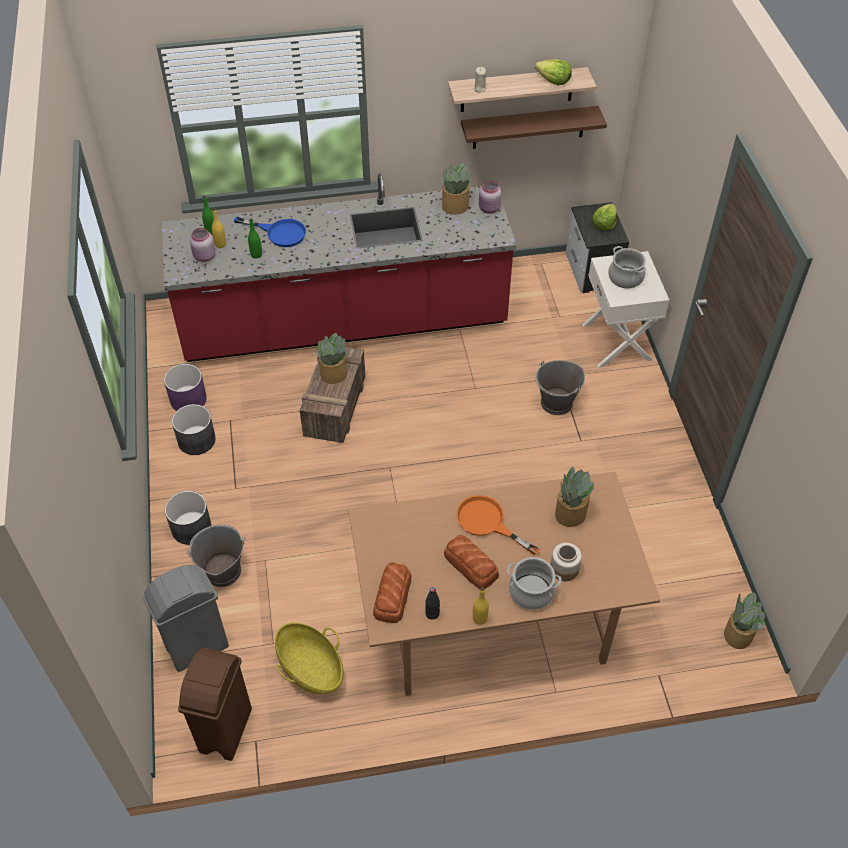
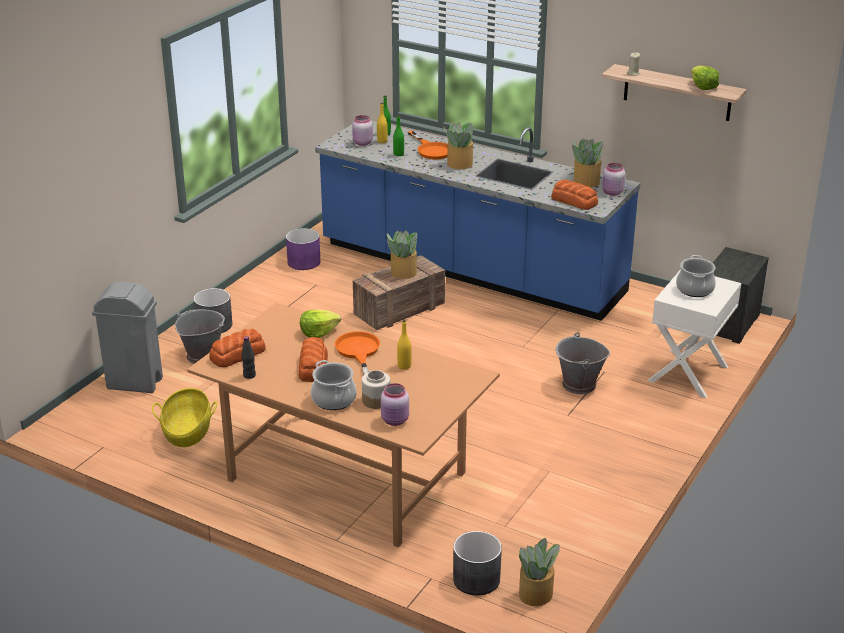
camera: 40 degrees right, 20 degrees down
red counter [162,174,516,362] -> blue counter [315,121,641,321]
grey planter [172,404,216,455] -> grey planter moved to [453,531,502,595]
brown trash can [178,648,252,761] -> none
blue frying pan [233,216,306,247] -> orange frying pan [408,131,447,160]
brown shelf [461,106,607,149] -> none
yellow bottle [473,587,489,625] -> yellow bottle moved to [397,320,411,370]
potted plant [555,467,595,527] -> potted plant moved to [444,122,474,169]
lettuce [592,204,617,231] -> lettuce moved to [300,309,341,338]
none -> pink jar [381,383,409,426]
none -> bread [551,180,598,210]

